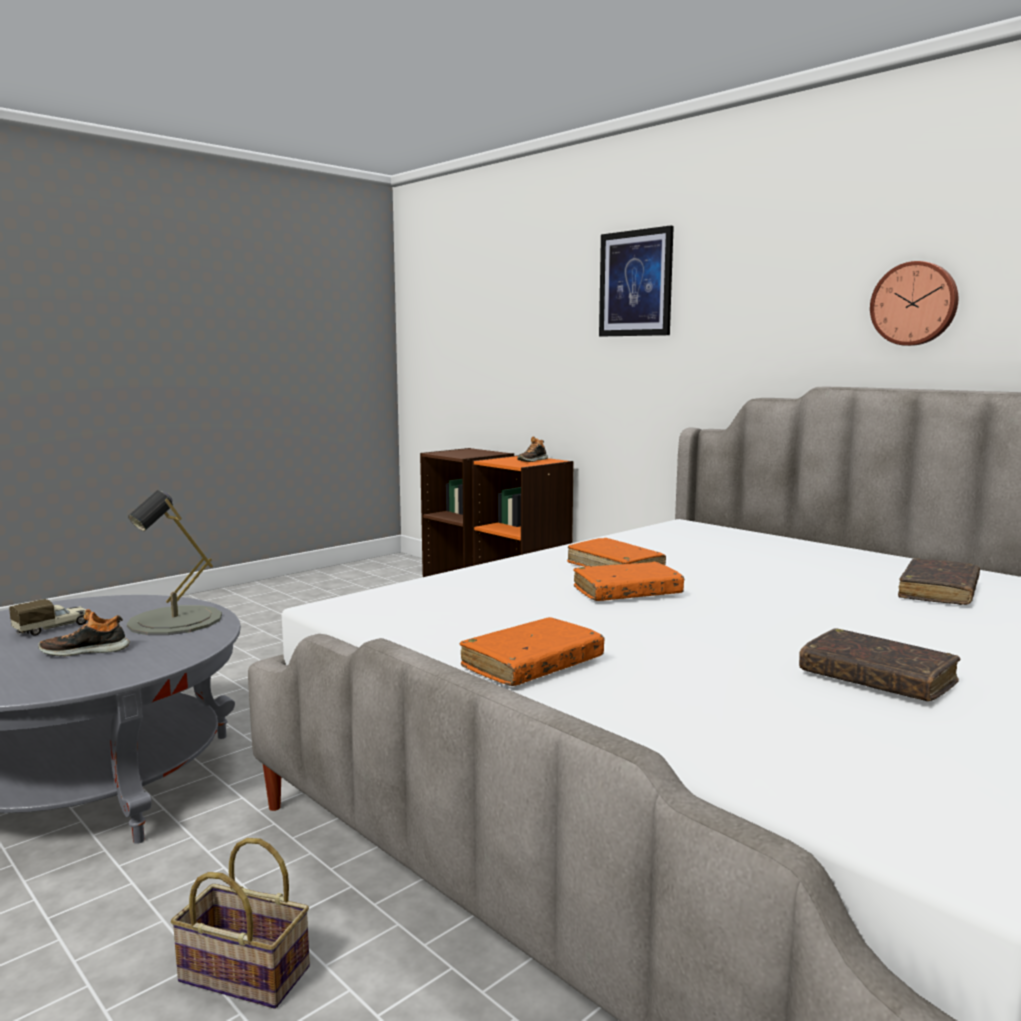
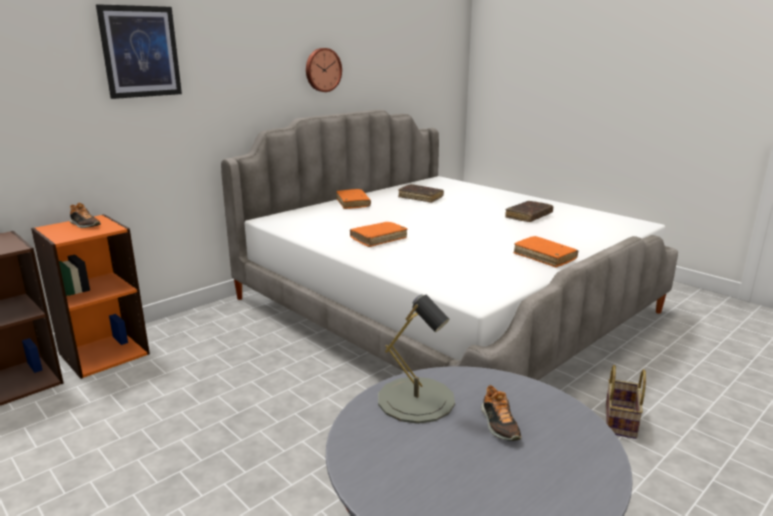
camera: 90 degrees left, 10 degrees up
toy truck [9,599,87,636] -> none
orange book [573,562,685,601] -> orange book moved to [336,189,371,209]

